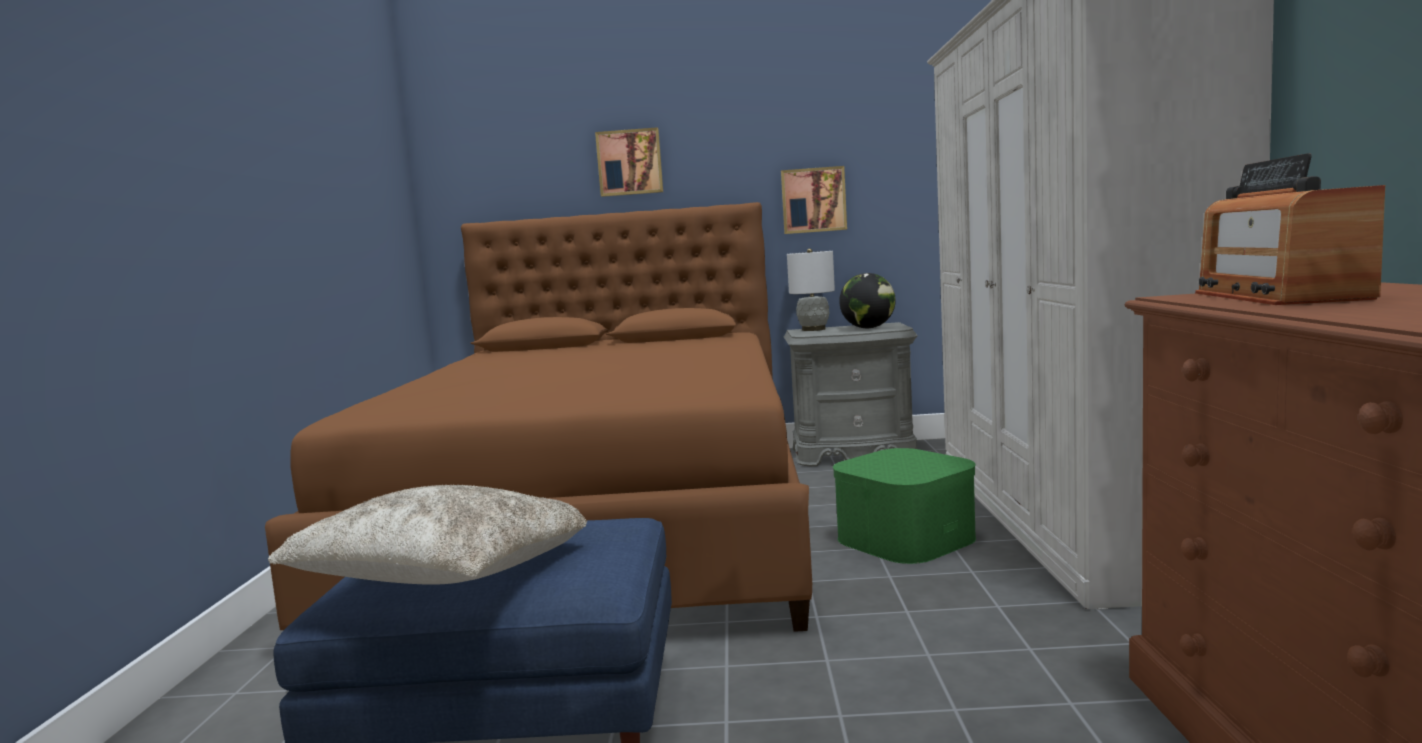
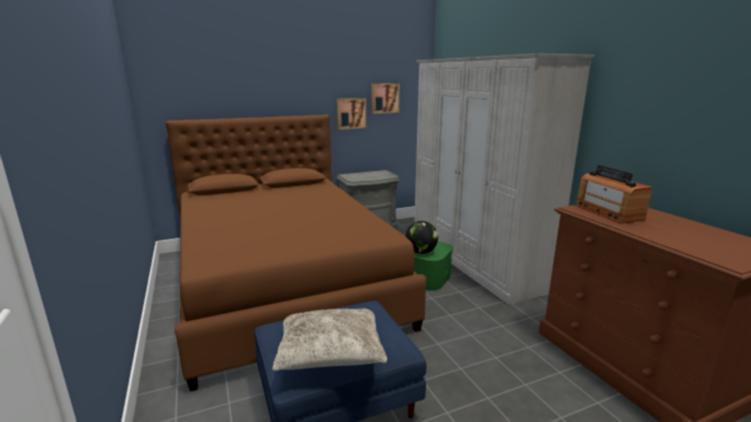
camera: 25 degrees left, 10 degrees up
picture [595,127,663,197] -> picture moved to [372,83,400,114]
white table lamp [787,248,835,331] -> none
globe [839,273,896,328] -> globe moved to [405,221,438,254]

